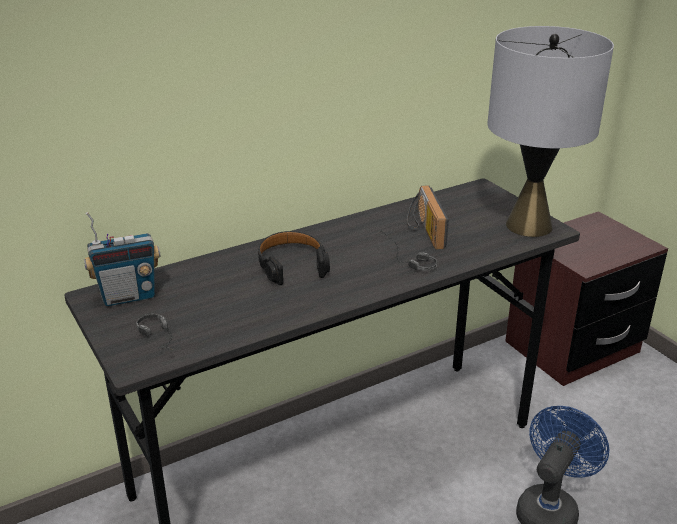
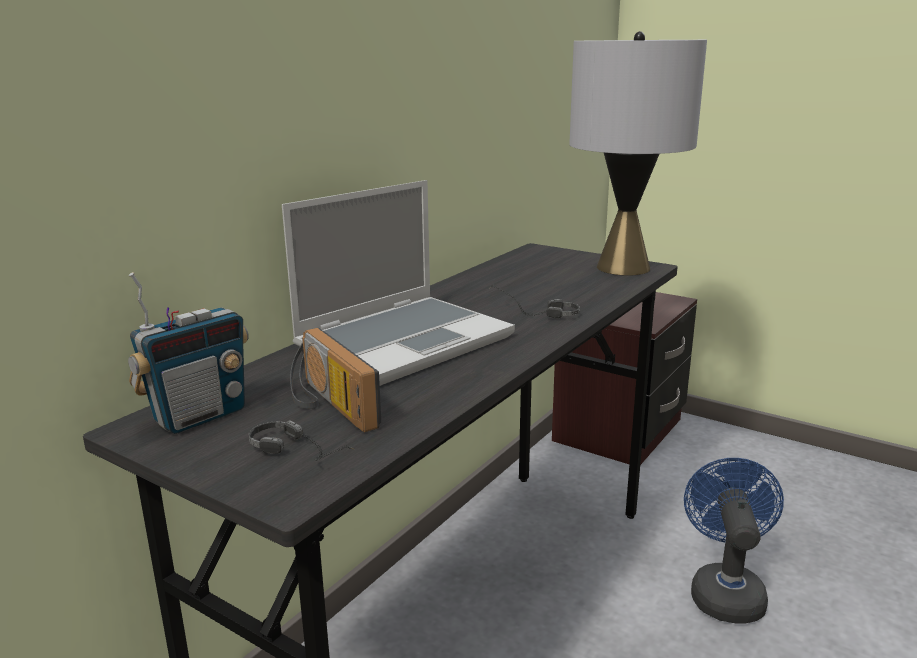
camera: 25 degrees left, 10 degrees down
black headphones [258,231,330,285] -> laptop [282,180,515,386]
radio [407,185,449,250] -> radio moved to [290,328,381,432]

